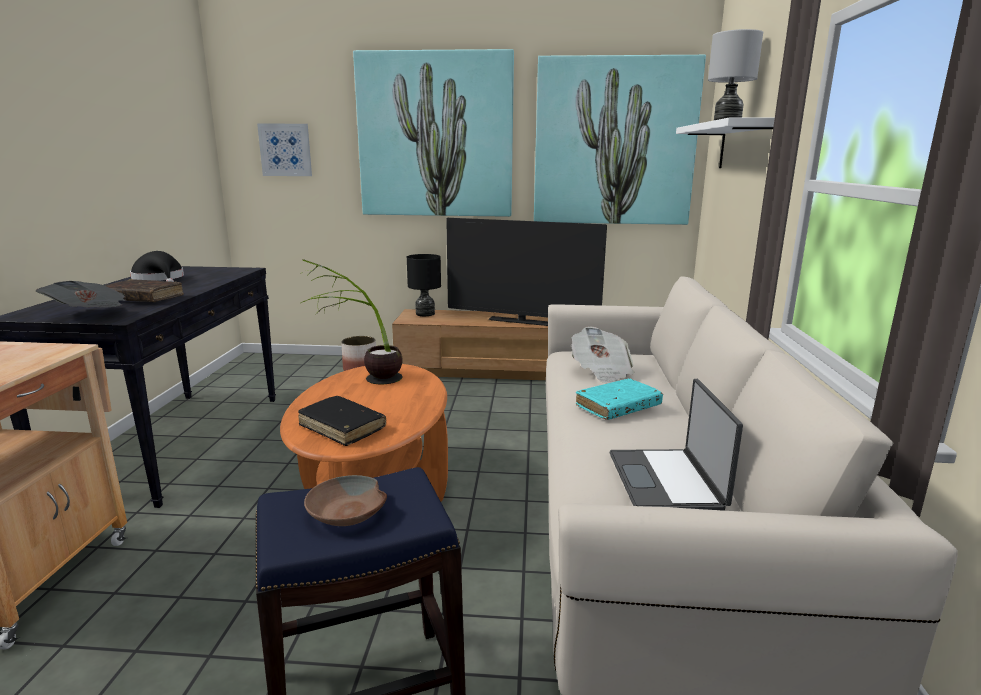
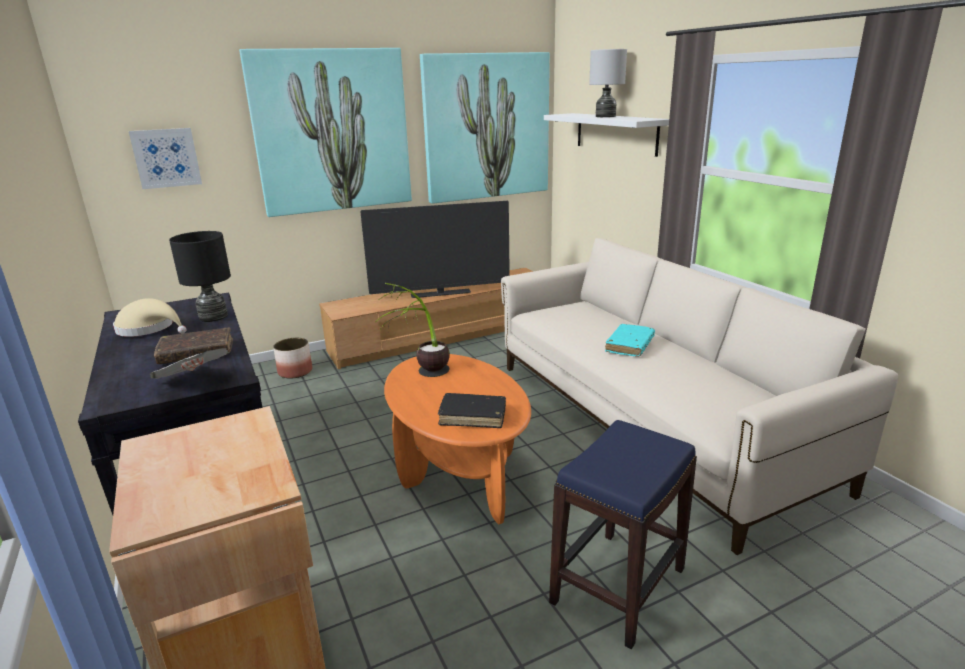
camera: 30 degrees left, 5 degrees up
black hat [130,251,184,282] -> beige hat [113,298,186,337]
brown bowl [304,475,387,526] -> none
black table lamp [407,254,441,316] -> black table lamp moved to [169,231,231,322]
newspaper [572,327,634,384] -> none
laptop [610,379,743,511] -> none

